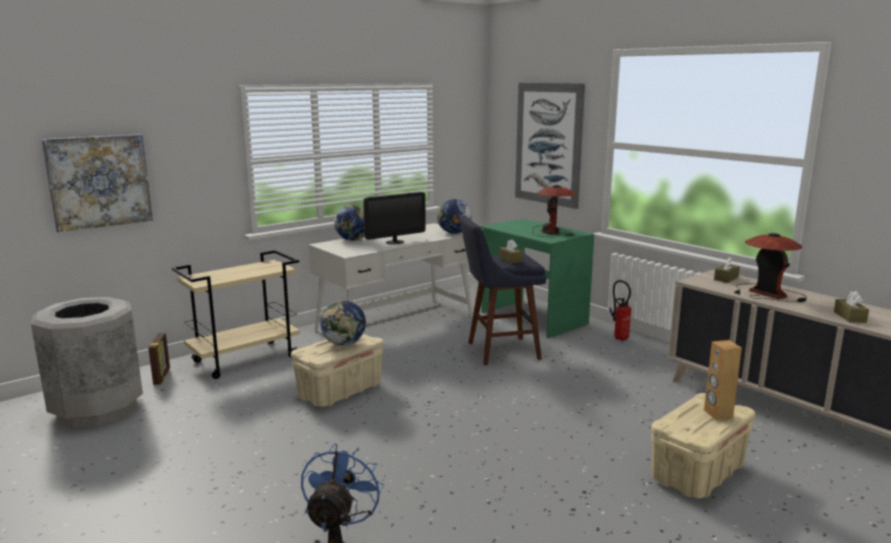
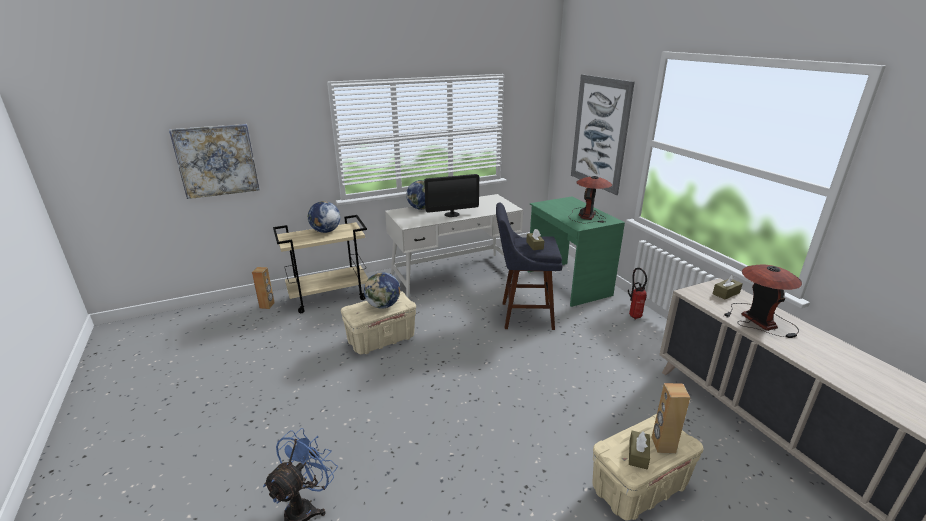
camera: 15 degrees right, 10 degrees up
grey trash can [31,297,143,429] -> none
picture frame [148,333,170,385] -> brown speaker [252,267,275,309]
globe [437,199,472,233] -> globe moved to [307,201,340,233]
brown tissue box [834,291,869,323] -> brown tissue box moved to [629,431,650,469]

